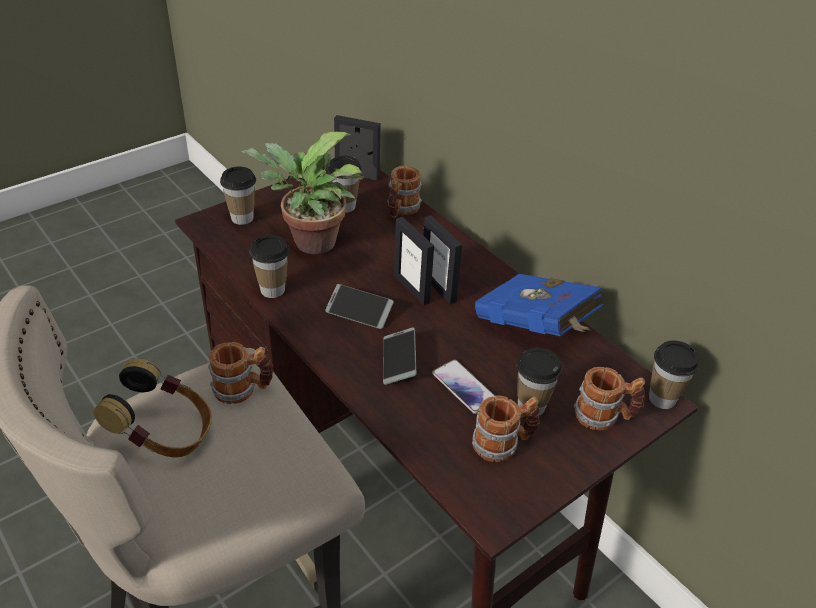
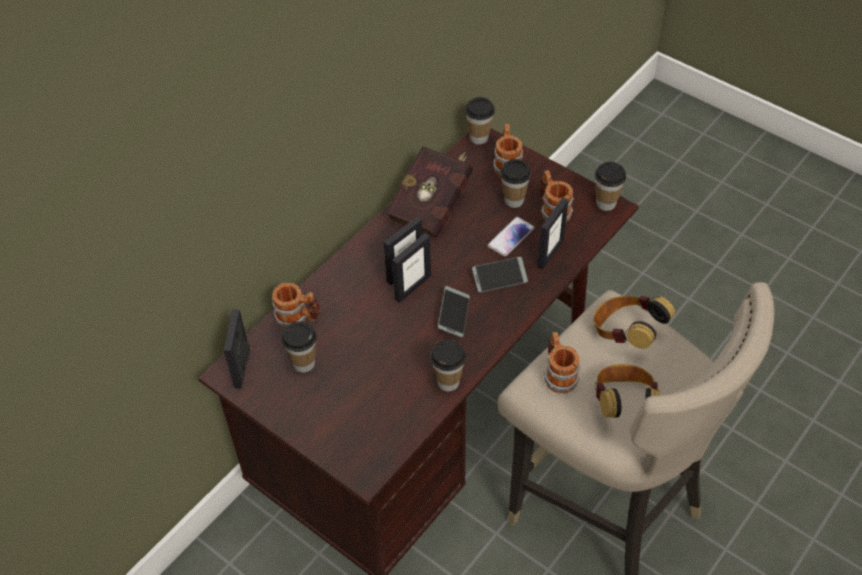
camera: 100 degrees left, 10 degrees up
cup [220,167,256,225] -> cup moved to [595,162,626,211]
potted plant [241,132,364,254] -> none
blue book [475,274,603,336] -> red book [386,146,473,238]
none -> picture frame [537,198,568,270]
none -> headphones [593,295,675,349]

